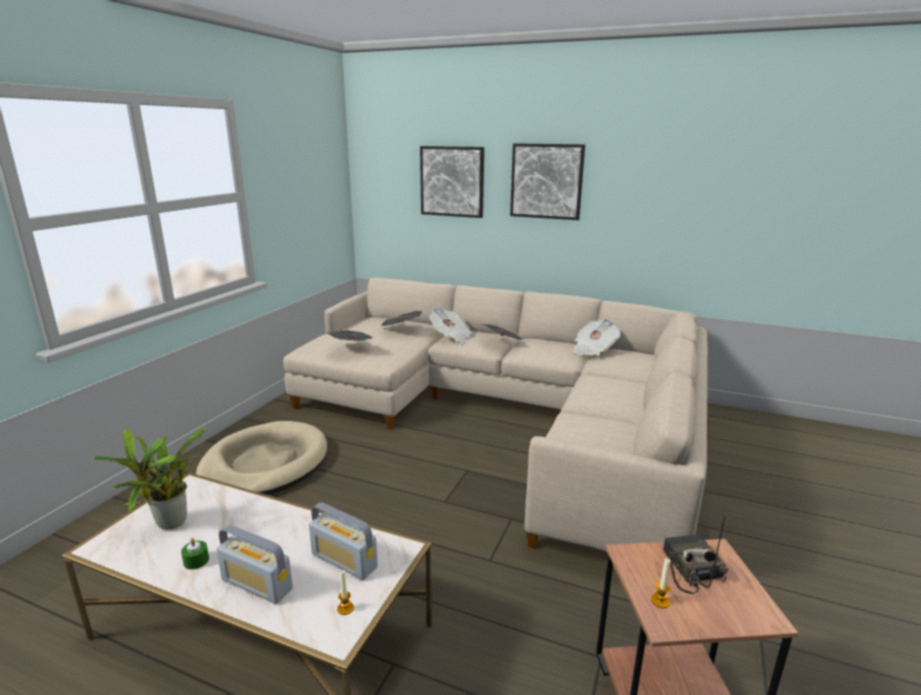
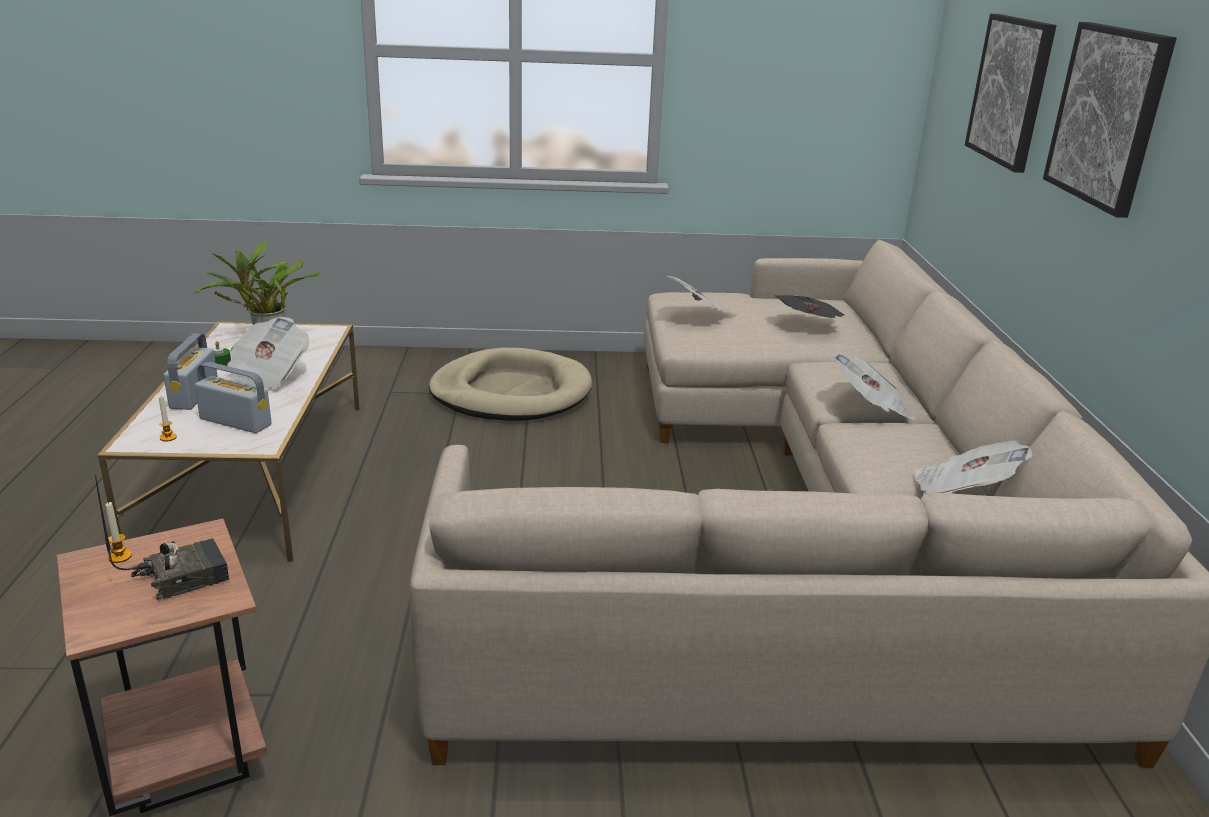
camera: 65 degrees right, 5 degrees up
radio [309,503,378,580] -> radio turned 105 degrees clockwise [195,362,272,433]
newspaper [429,308,473,343] -> newspaper moved to [227,317,309,389]

